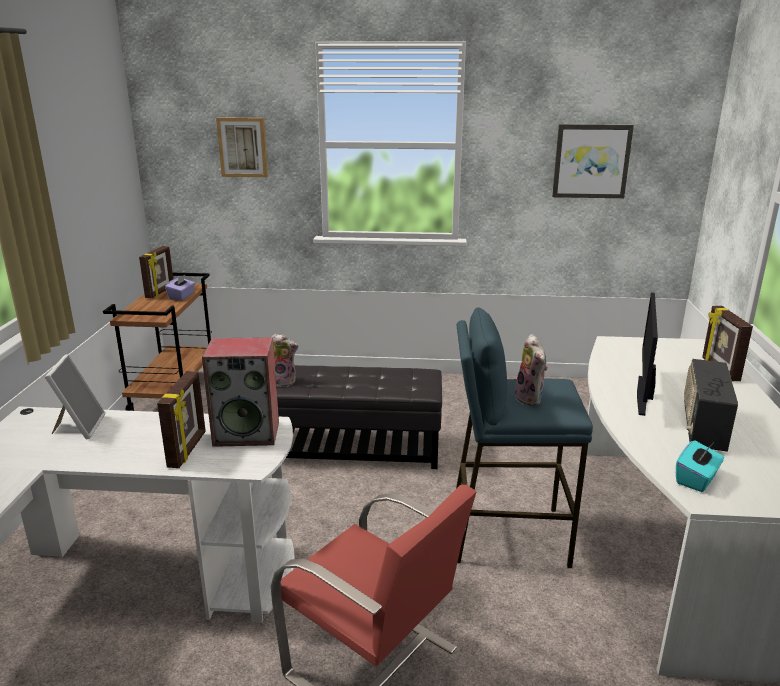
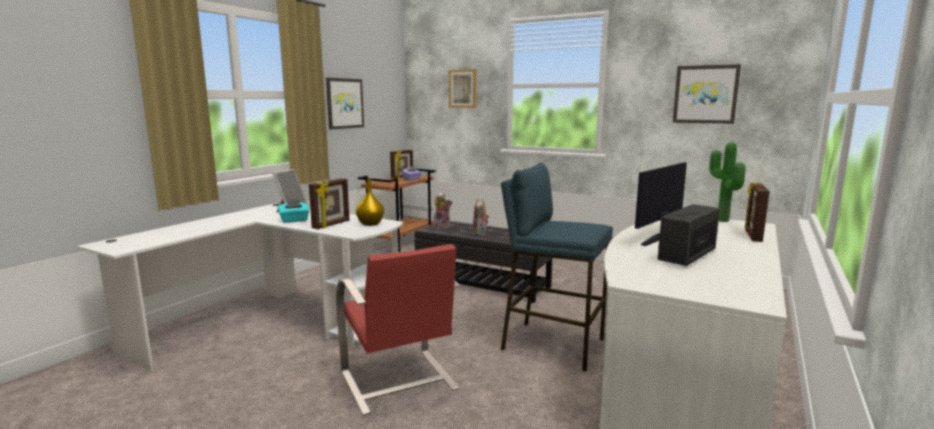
camera: 25 degrees right, 10 degrees down
speaker [202,337,279,447] -> yellow vase [356,179,384,226]
plush toy [515,334,547,406] -> plush toy moved to [472,196,489,235]
turquoise tissue box [676,441,724,492] -> turquoise tissue box moved to [278,199,310,223]
none -> picture [326,78,364,130]
none -> potted plant [709,142,746,222]

